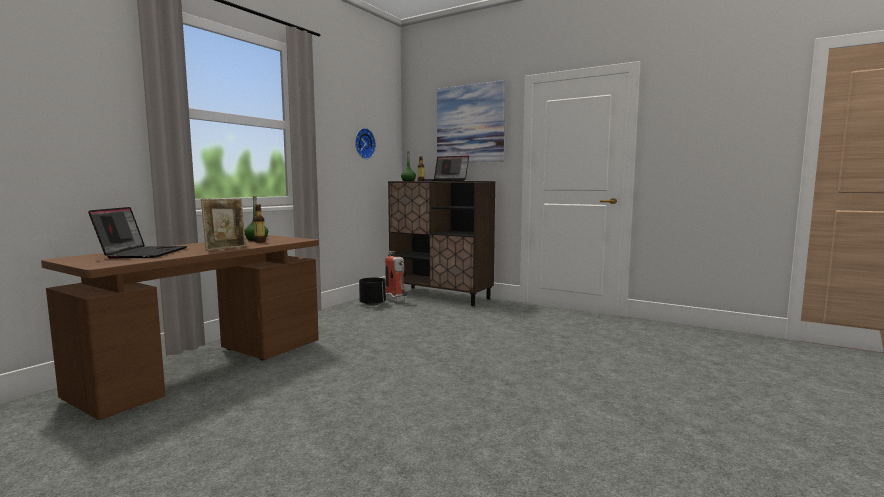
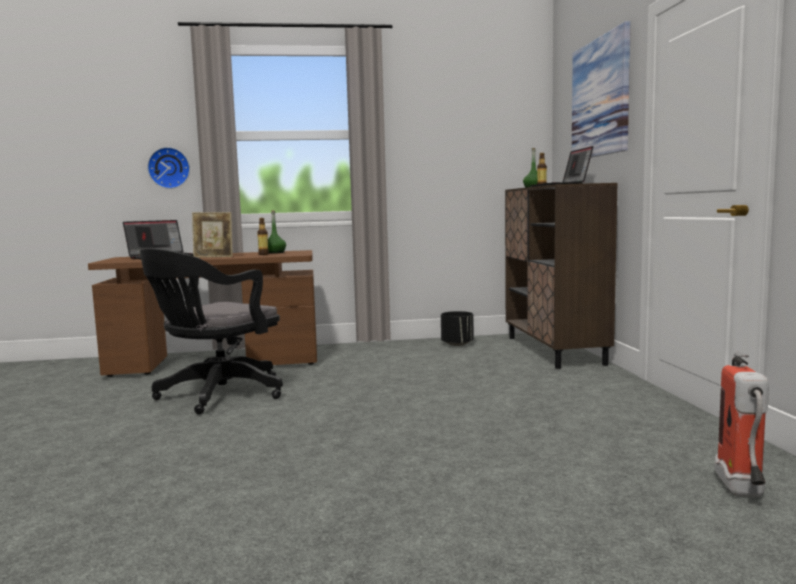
camera: 50 degrees right, 0 degrees up
wall clock [355,128,376,159] -> wall clock moved to [147,147,190,189]
fire extinguisher [385,251,407,303] -> fire extinguisher moved to [714,352,769,497]
none -> black office chair [140,249,283,414]

